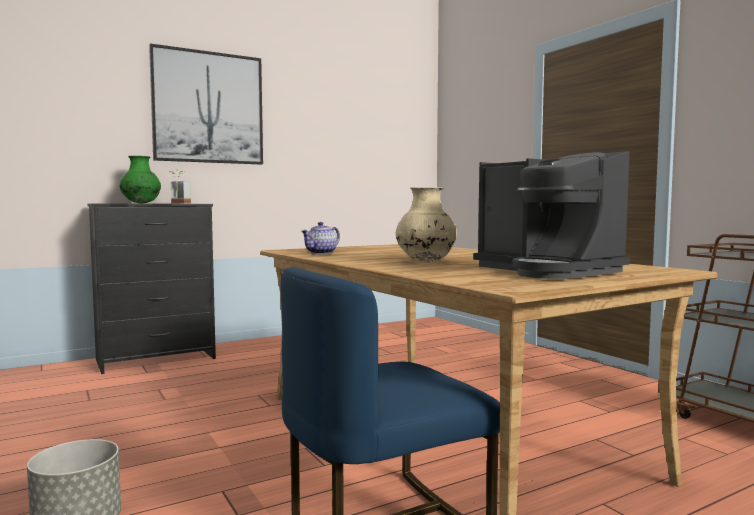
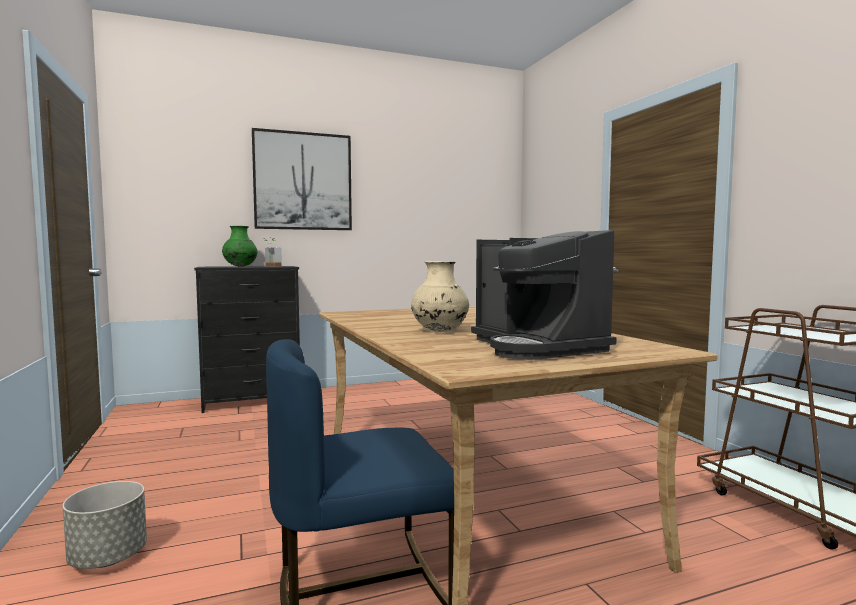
camera: 10 degrees right, 0 degrees up
teapot [302,222,340,254] -> none

